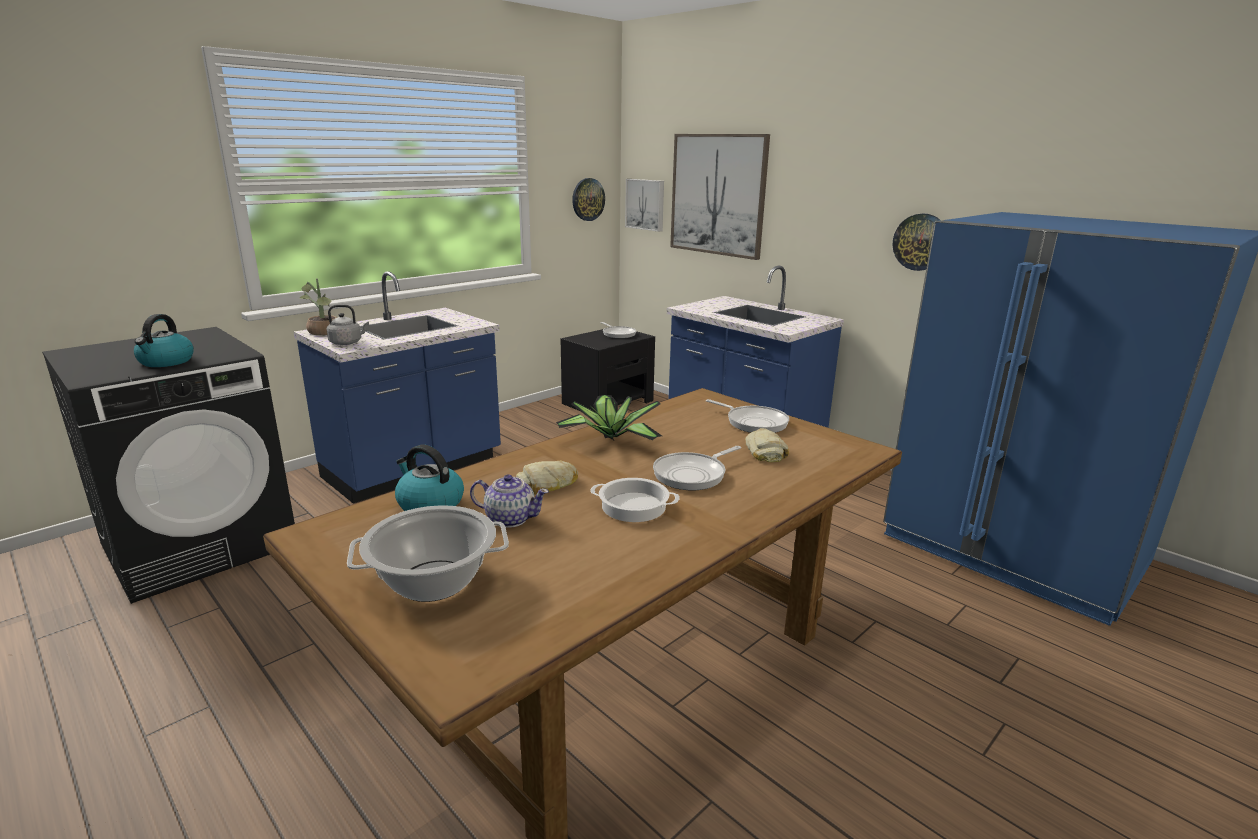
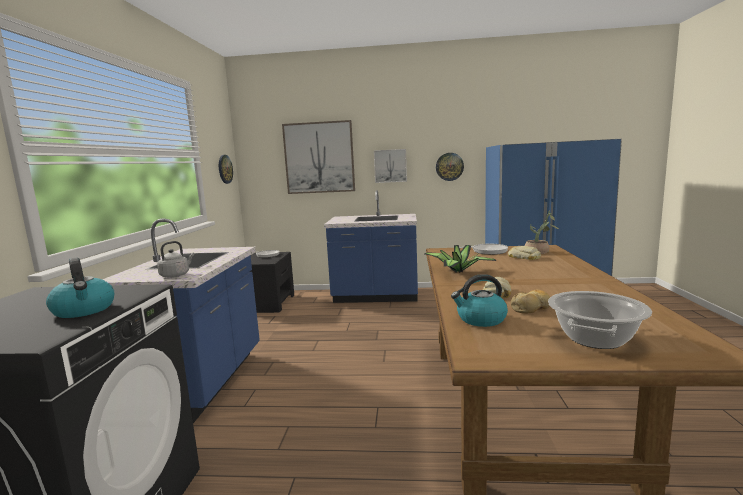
camera: 40 degrees left, 10 degrees down
potted plant [300,278,337,335] -> potted plant moved to [525,211,559,254]
teapot [470,474,549,528] -> bread [511,289,550,314]
cooking pot [590,478,680,522] -> none
picture [625,179,664,232] -> picture moved to [374,149,407,183]
frying pan [653,446,741,490] -> none

